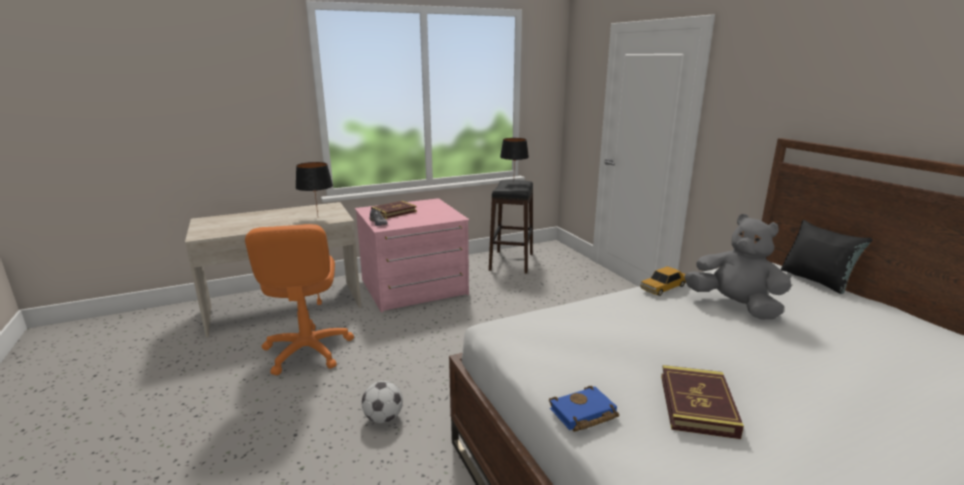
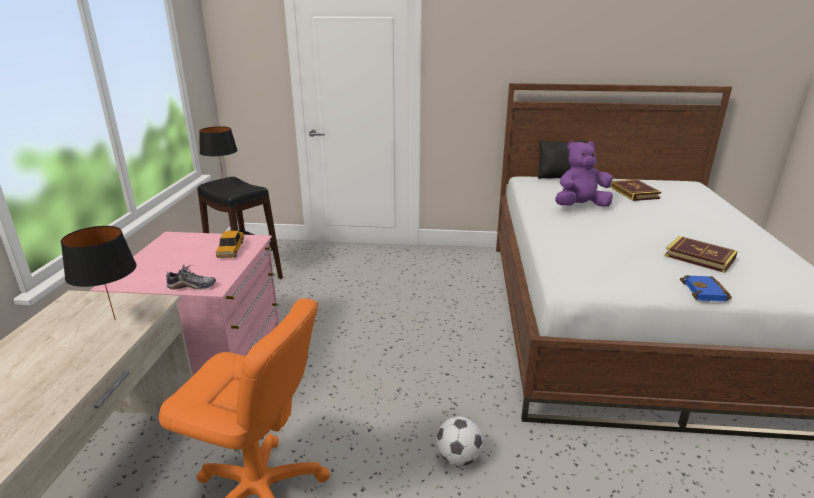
camera: 60 degrees left, 5 degrees up
book [371,201,417,219] -> book moved to [610,179,661,201]
toy car [640,266,686,296] -> toy car moved to [216,231,245,258]
grey plush toy [684,214,792,319] -> purple plush toy [555,141,613,207]

